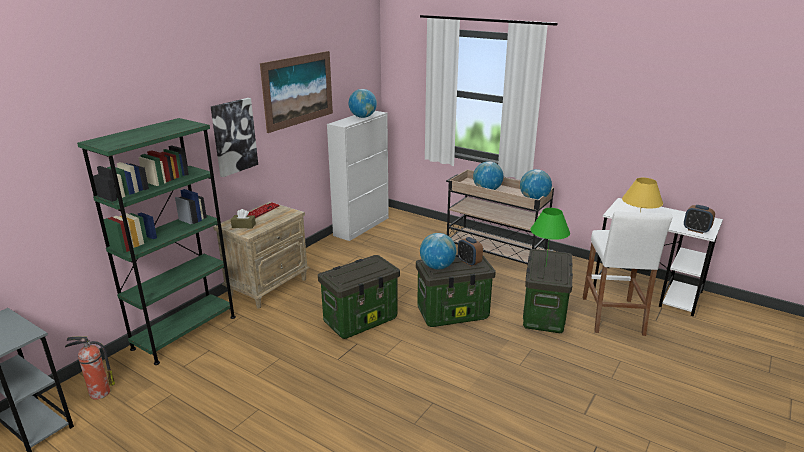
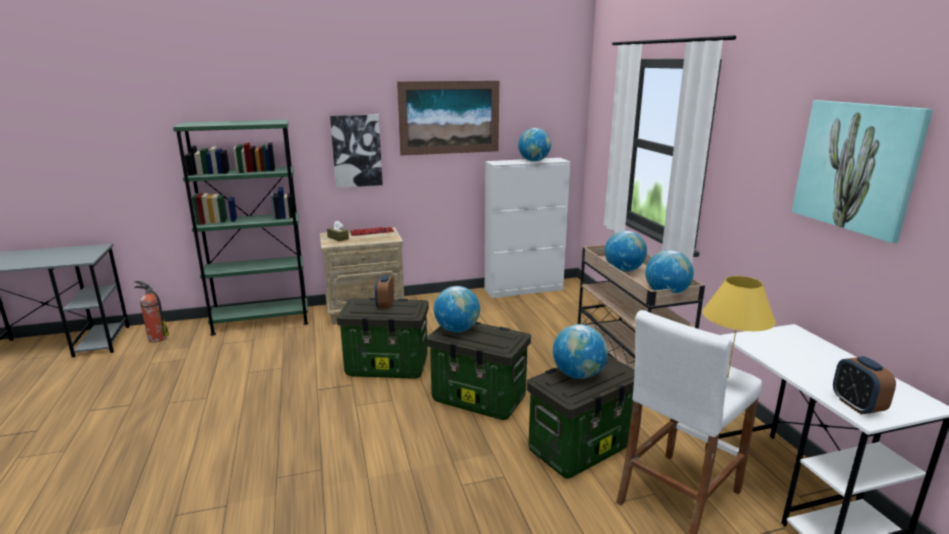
camera: 40 degrees right, 5 degrees down
alarm clock [458,237,483,266] -> alarm clock moved to [375,275,394,309]
green table lamp [531,208,570,264] -> globe [553,324,608,379]
none -> picture [792,100,933,243]

